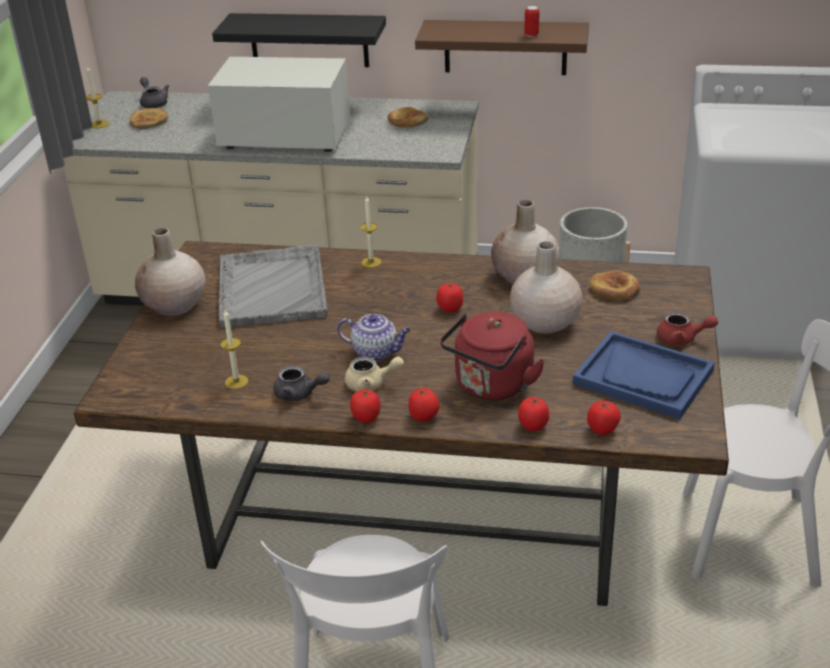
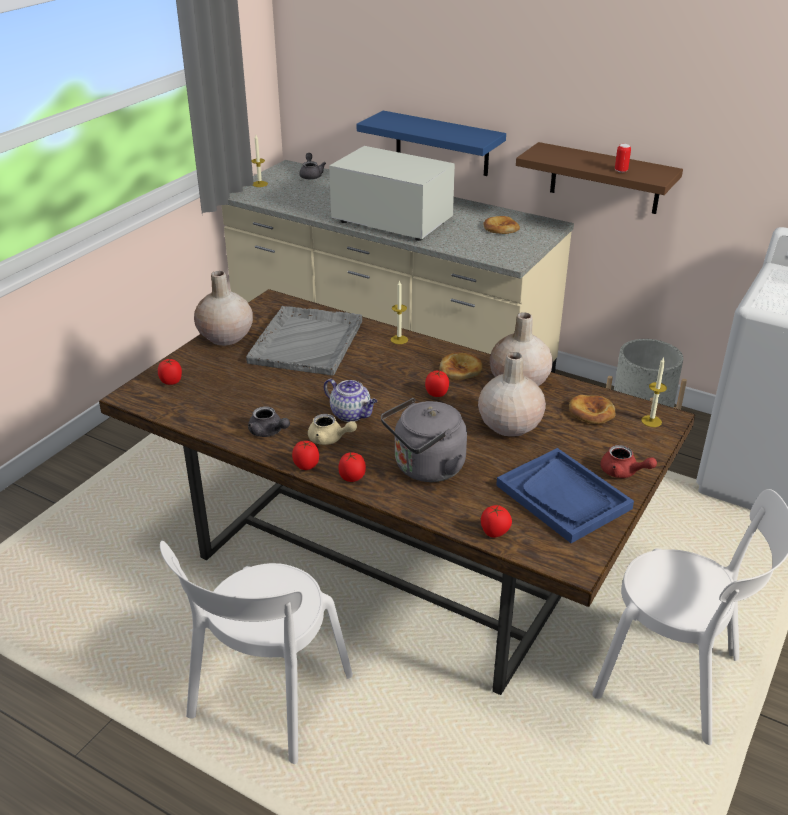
camera: 20 degrees right, 0 degrees up
bread [130,108,168,129] -> bread moved to [439,353,482,380]
black shelf [212,13,386,67] -> blue shelf [357,111,506,176]
candle [220,310,248,389] -> candle moved to [641,357,667,427]
red kettle [440,312,545,400] -> grey kettle [381,398,467,482]
tomato [518,397,549,431] -> tomato moved to [158,359,182,385]

